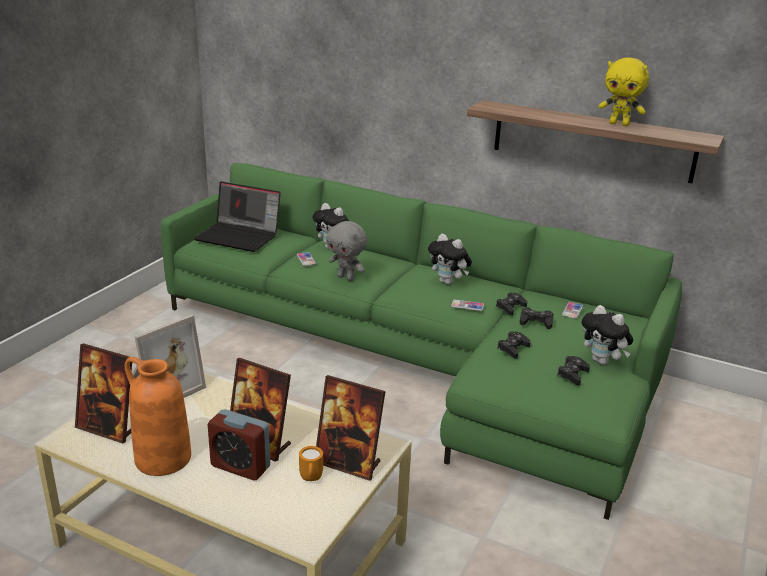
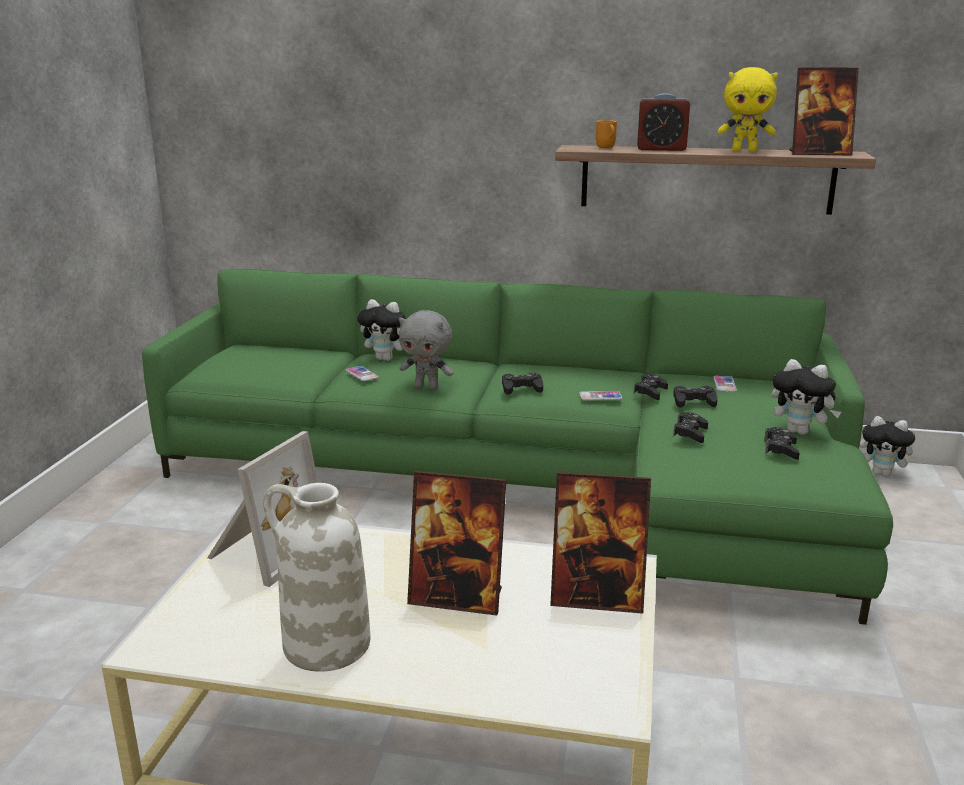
camera: 15 degrees left, 5 degrees down
picture frame [75,344,132,443] -> picture frame moved to [790,67,859,156]
orange vase [125,357,191,476] -> white vase [263,483,370,672]
laptop [194,181,281,252] -> none
alarm clock [208,409,270,480] -> alarm clock moved to [637,93,690,151]
orange mug [299,446,323,481] -> orange mug moved to [596,120,617,148]
plush toy [428,234,472,285] -> plush toy moved to [860,416,920,477]
none -> black game controller [502,372,543,395]

